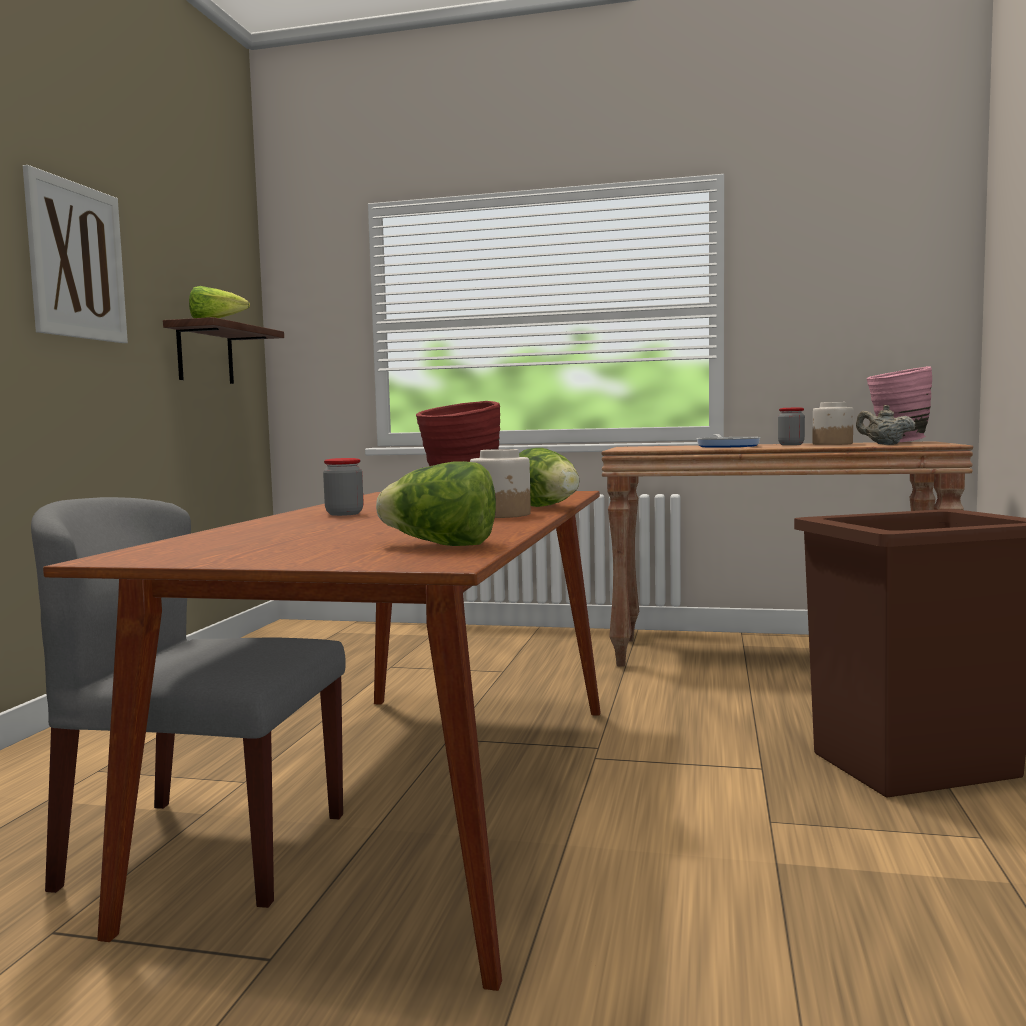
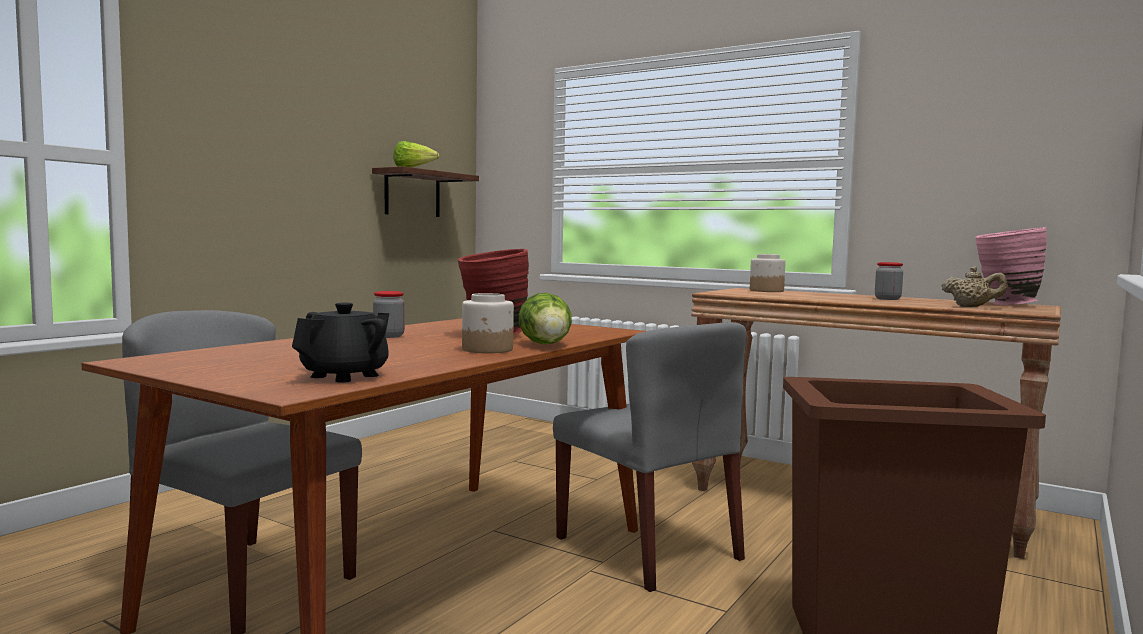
camera: 20 degrees right, 0 degrees up
picture [23,165,128,343] -> none
lettuce [376,461,496,546] -> black teapot [292,302,389,383]
frying pan [697,434,761,448] -> none
jar [812,402,854,445] -> jar moved to [750,254,786,292]
beige teapot [856,405,915,445] -> beige teapot turned 150 degrees clockwise [942,266,1007,307]
none -> grey chair [553,322,746,592]

